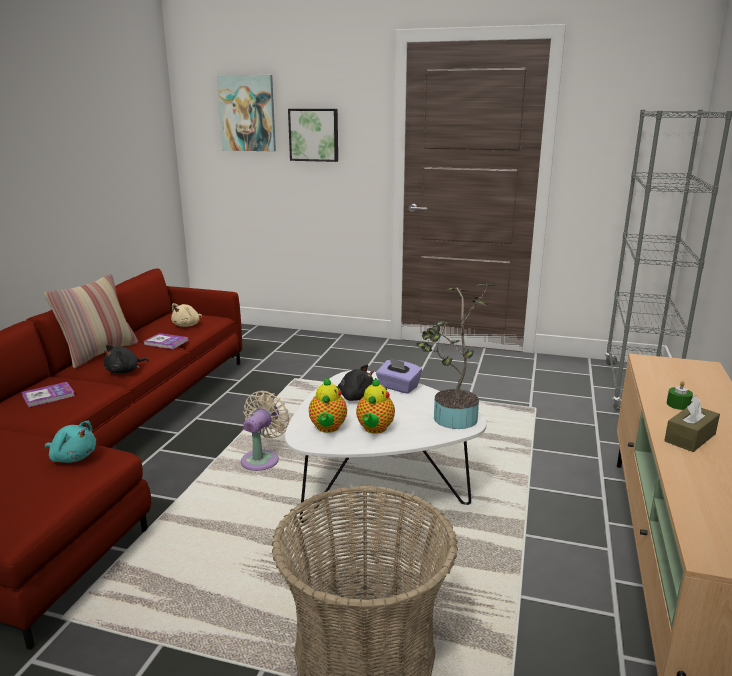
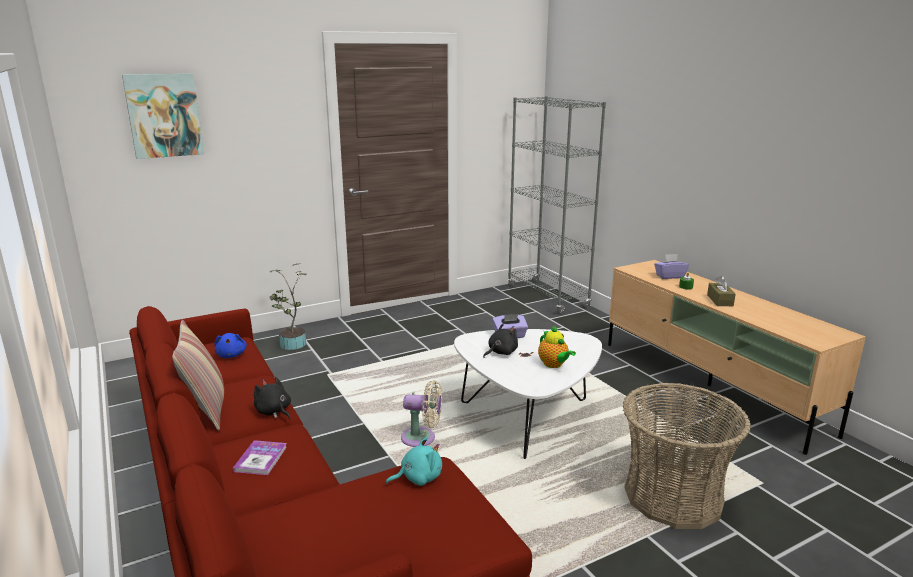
camera: 45 degrees left, 0 degrees up
black plush toy [104,344,149,374] -> black plush toy turned 135 degrees clockwise [254,377,291,420]
book [143,333,189,349] -> none
beige plush toy [171,303,202,327] -> blue plush toy [215,333,247,358]
beige fan [241,391,290,471] -> beige fan turned 120 degrees clockwise [401,380,442,447]
picture [288,109,338,162] -> none
teapot [309,377,347,433] -> none
potted plant [416,283,495,429] -> potted plant moved to [269,263,306,350]
none -> purple tissue box [654,254,689,279]

